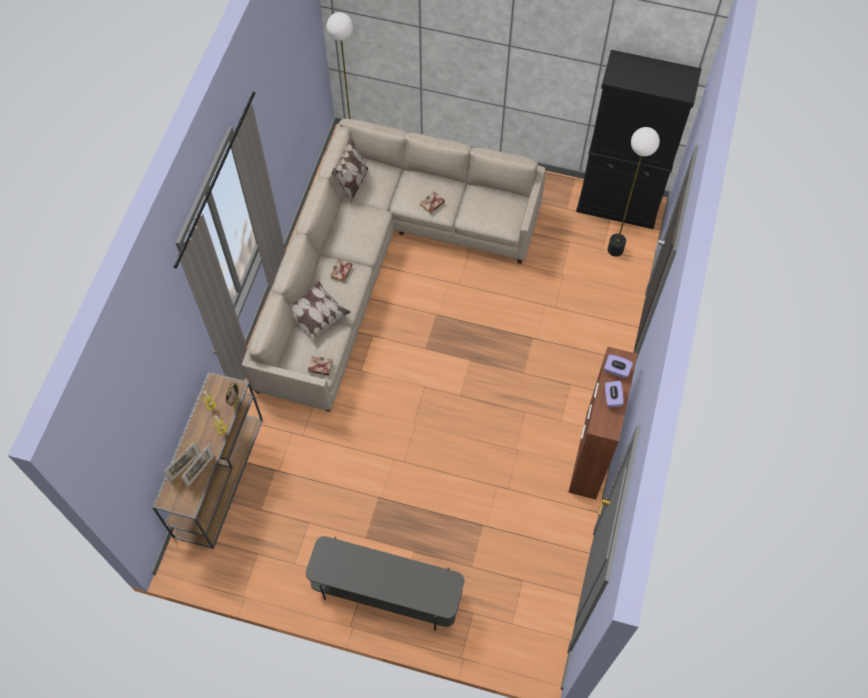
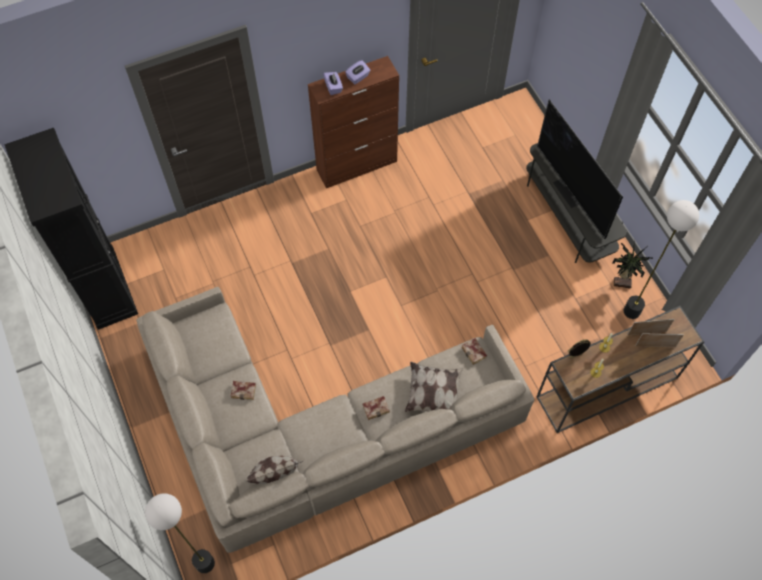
camera: 130 degrees left, 0 degrees up
floor lamp [608,127,660,257] -> floor lamp moved to [624,200,699,319]
none -> television [537,99,623,239]
none -> potted plant [613,240,653,288]

